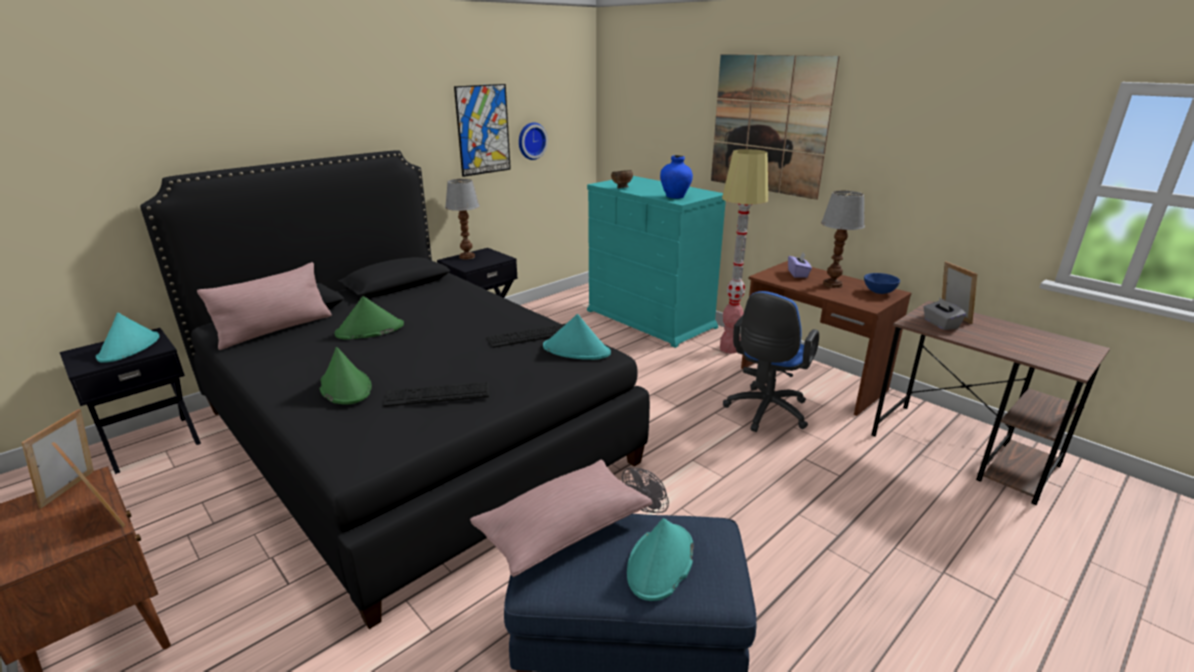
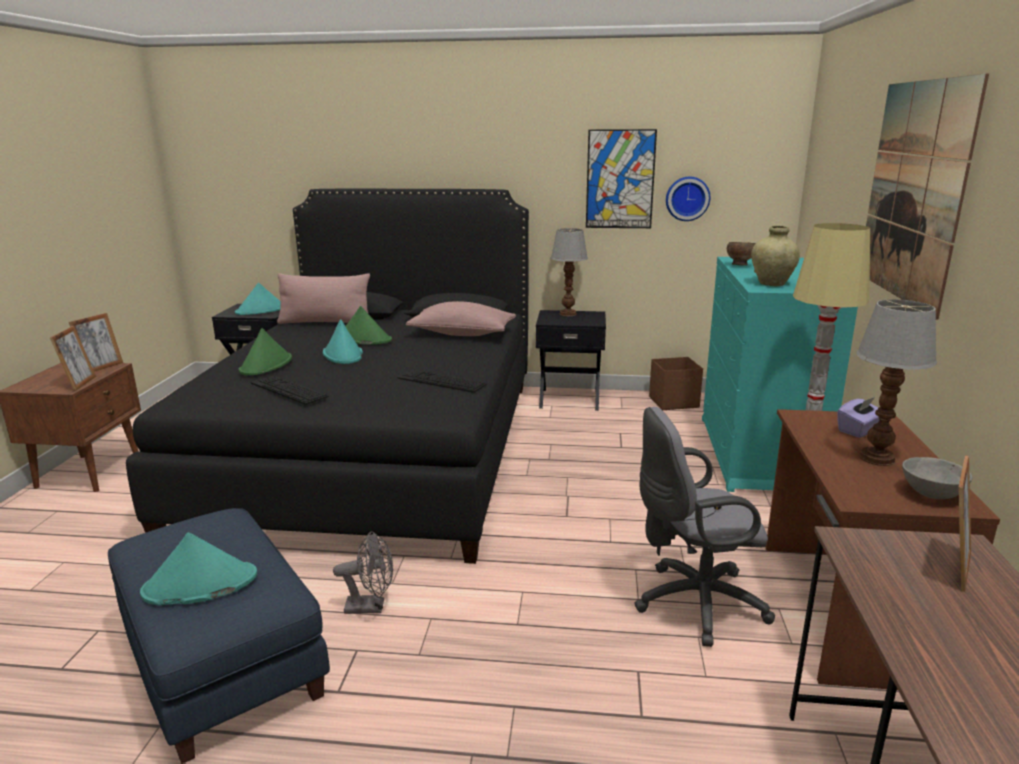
camera: 50 degrees right, 5 degrees down
picture frame [21,409,94,509] -> picture frame turned 150 degrees clockwise [69,313,123,372]
pink pillow [470,460,652,577] -> pink pillow moved to [406,301,516,336]
turquoise hat [543,314,611,360] -> turquoise hat moved to [323,319,363,364]
blue vase [660,155,693,199] -> beige vase [751,226,800,286]
blue office chair [723,291,819,432] -> grey office chair [634,407,775,647]
blue bowl [864,273,900,294] -> grey bowl [902,457,972,499]
grey tissue box [923,297,966,330] -> none
none -> brown storage box [649,357,703,410]

